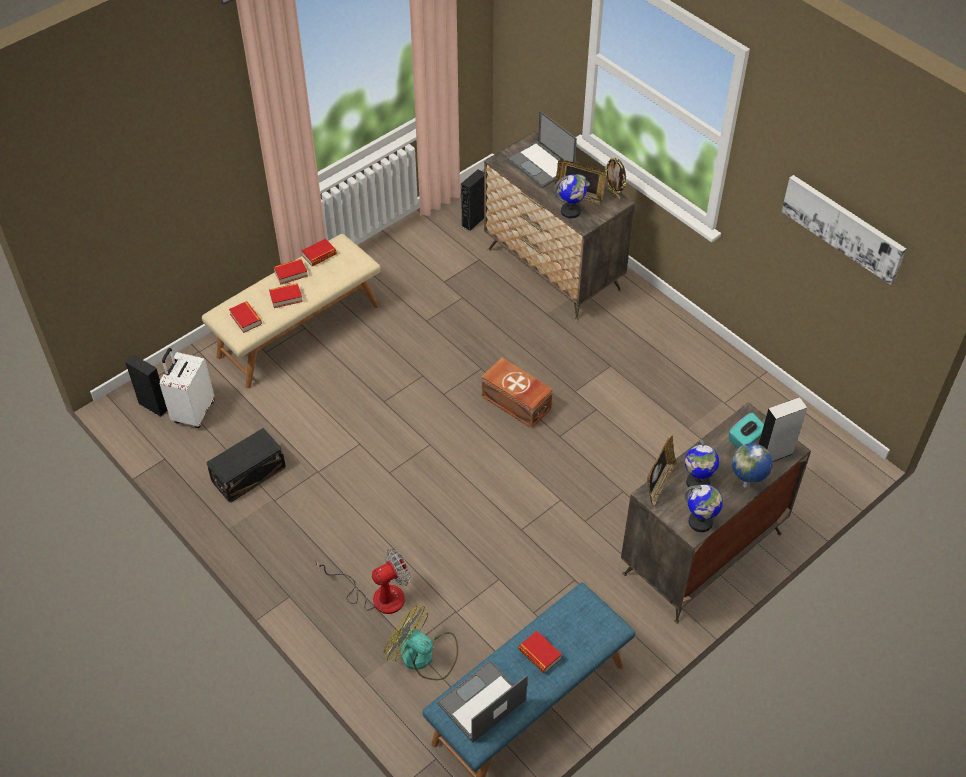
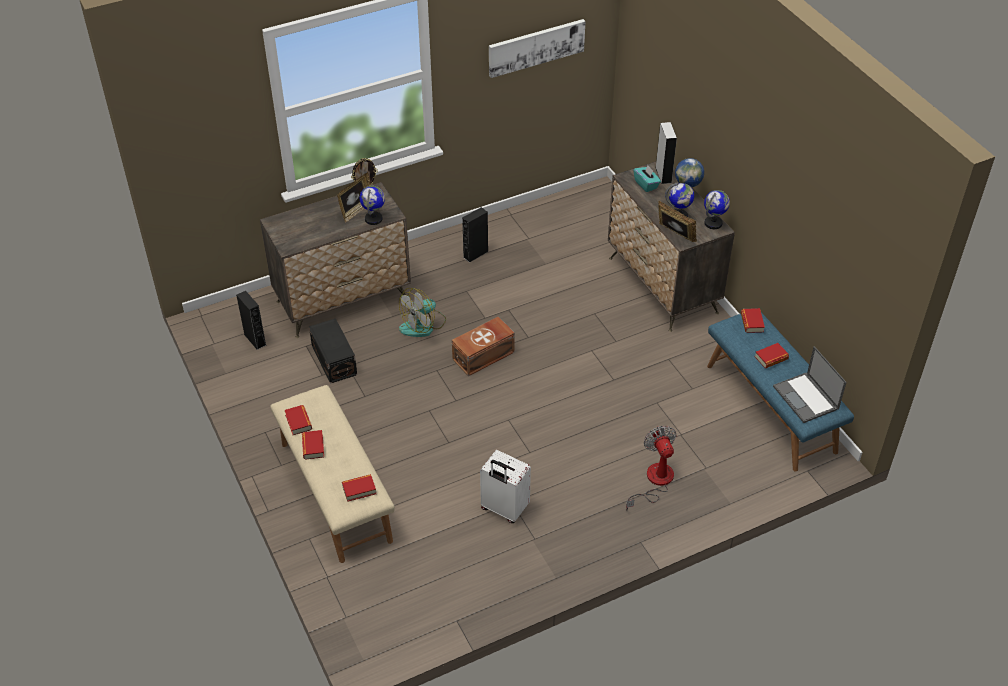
camera: 75 degrees left, 5 degrees down
black speaker [125,355,168,417] -> black speaker moved to [462,207,489,263]
white suitcase [160,348,214,428] -> white suitcase moved to [480,450,531,523]
black storage box [206,428,286,503] -> black storage box moved to [309,318,357,384]
book [269,283,303,308] -> book moved to [741,308,765,333]
fan [384,605,458,680] -> fan moved to [399,288,446,337]
laptop [507,111,577,188] -> none

